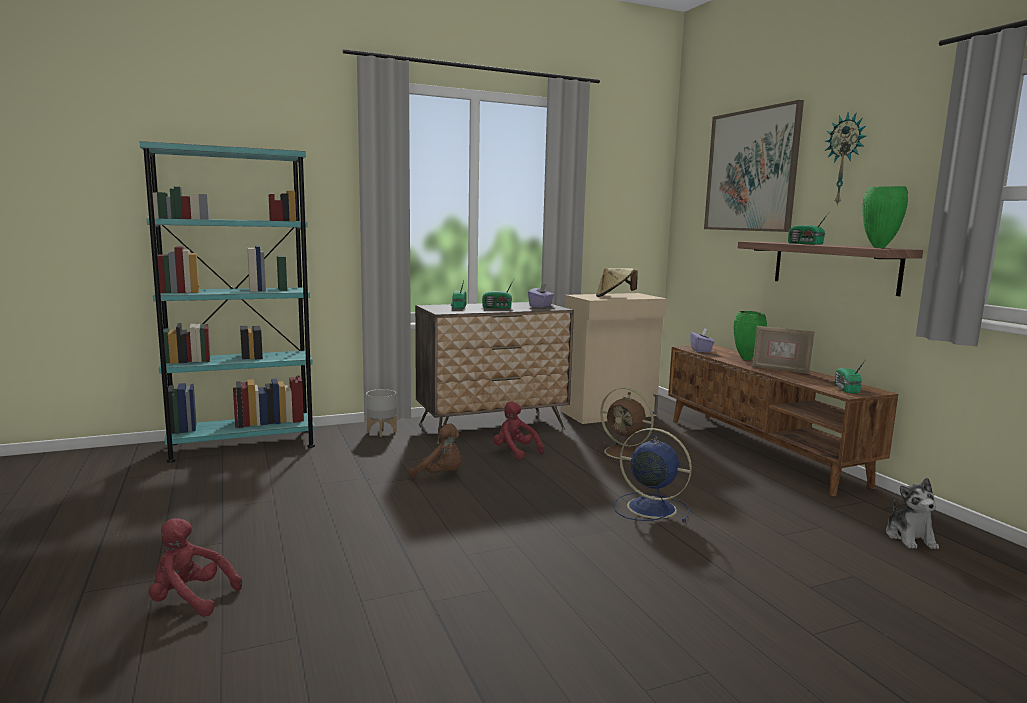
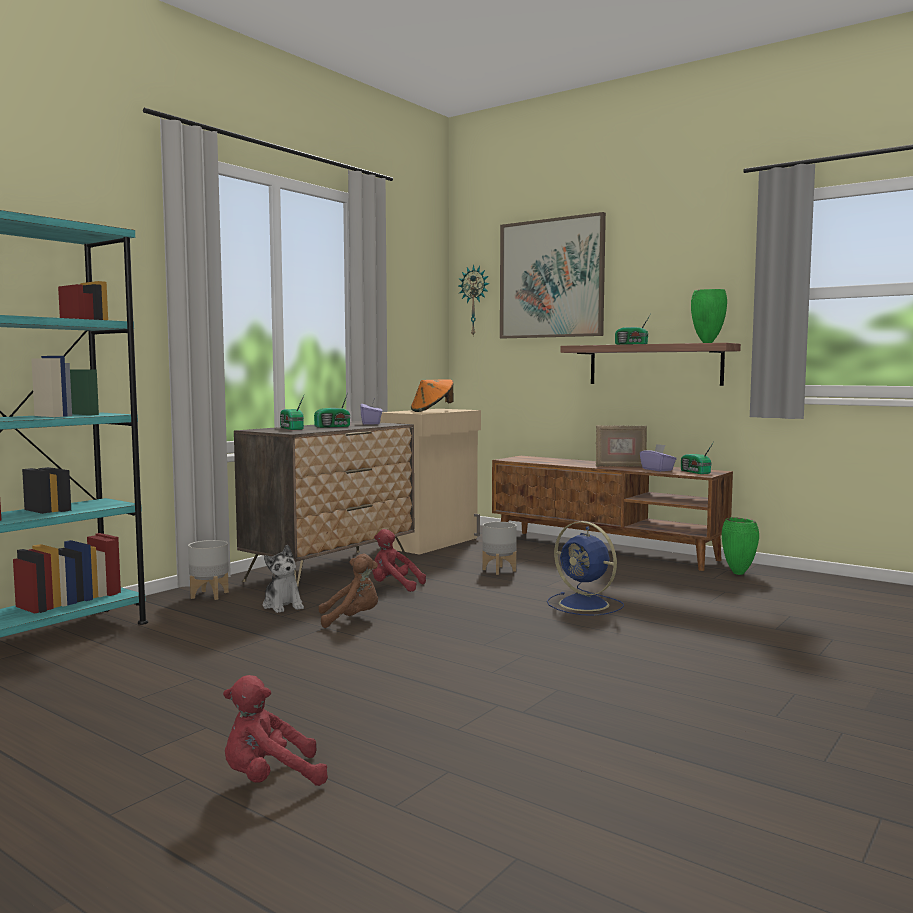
camera: 30 degrees left, 5 degrees down
brown fan [595,388,654,464] -> grey planter [482,522,517,575]
beige hat [596,268,638,297] -> orange hat [411,379,454,412]
blue fan [613,428,692,522] -> blue fan turned 135 degrees counterclockwise [547,521,624,616]
purple tissue box [690,328,714,352] -> purple tissue box moved to [640,444,676,471]
green vase [734,311,767,360] -> green vase moved to [722,517,759,575]
wall clock [825,112,867,206] -> wall clock moved to [458,264,489,336]
plush toy [886,478,939,549] -> plush toy moved to [263,545,304,613]

